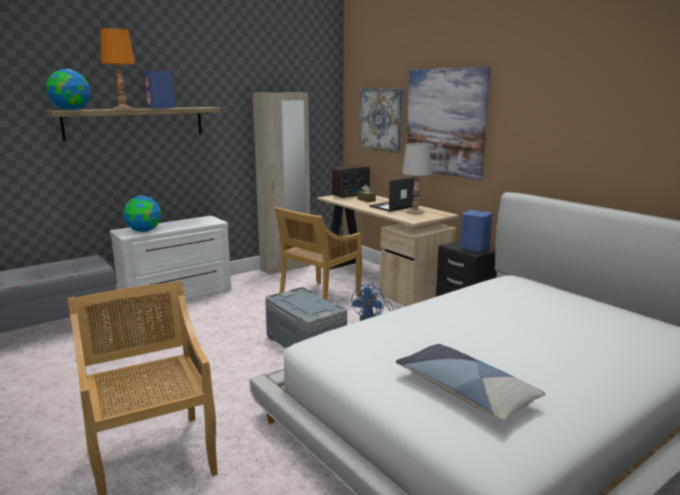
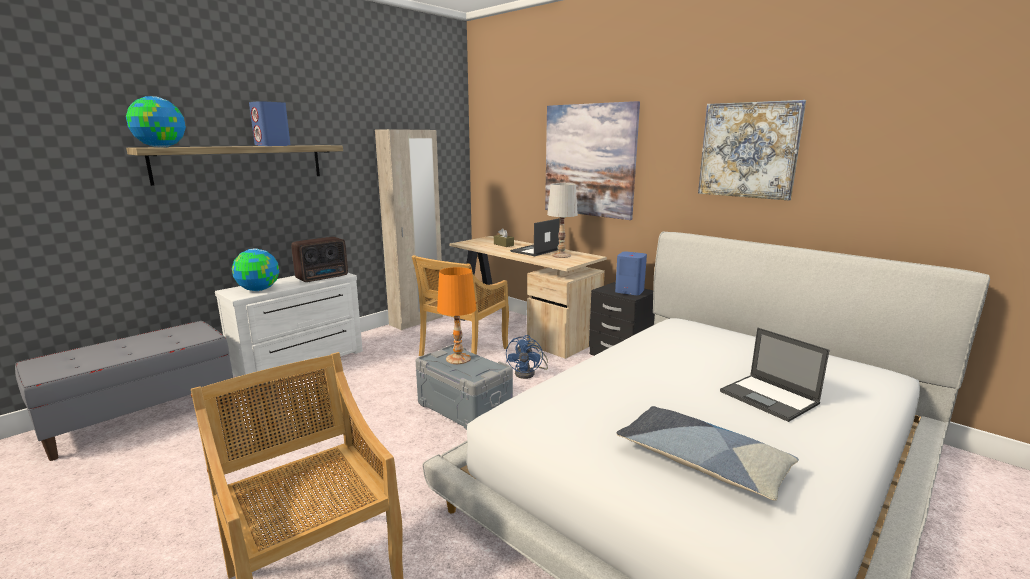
camera: 10 degrees left, 0 degrees up
orange table lamp [100,28,135,109] -> orange table lamp moved to [437,267,476,364]
radio [332,165,370,198] -> radio moved to [291,237,348,282]
picture [360,88,404,153] -> picture moved to [698,100,806,200]
none -> laptop [720,327,829,422]

